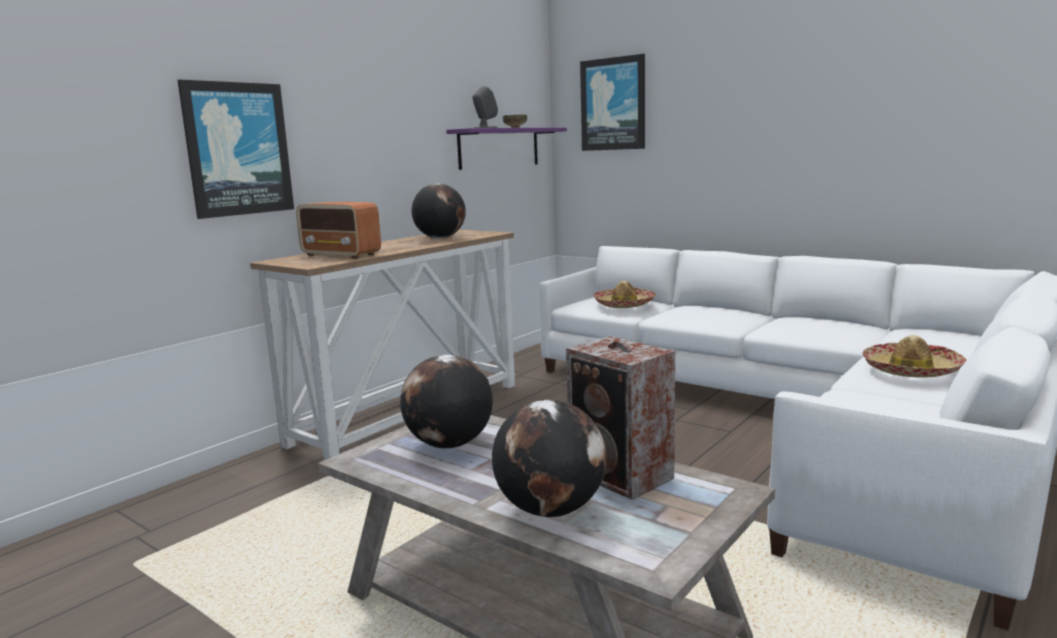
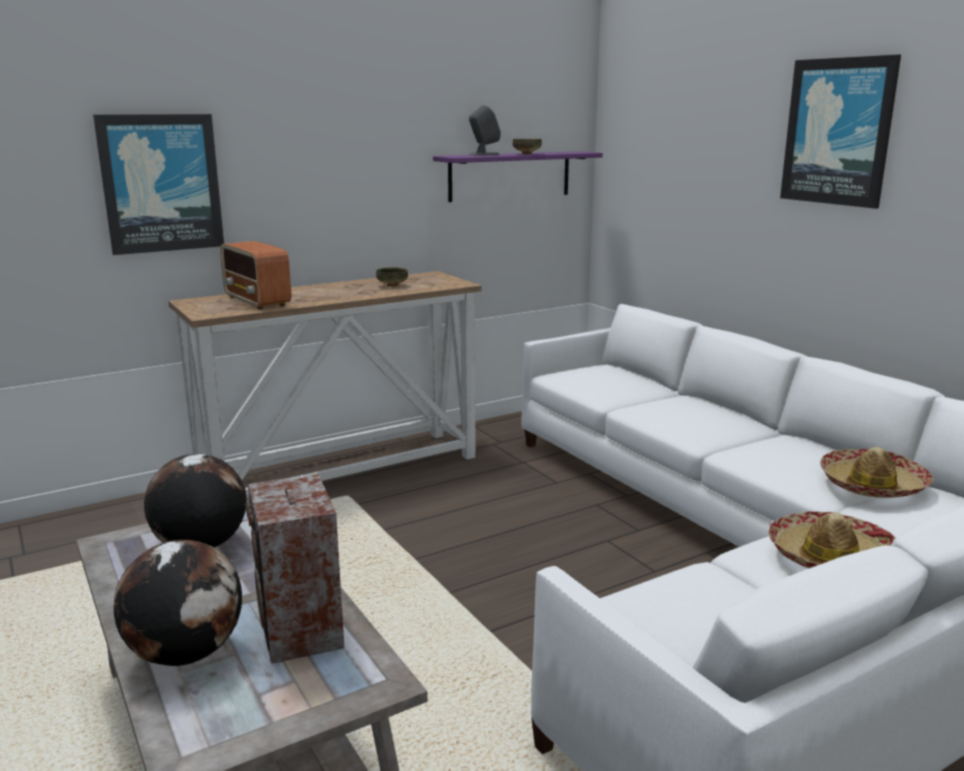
camera: 20 degrees right, 5 degrees up
globe [412,183,466,239] -> bowl [376,267,408,287]
picture [580,54,645,151] -> picture moved to [780,54,901,209]
hat [593,281,656,308] -> hat moved to [820,447,933,498]

